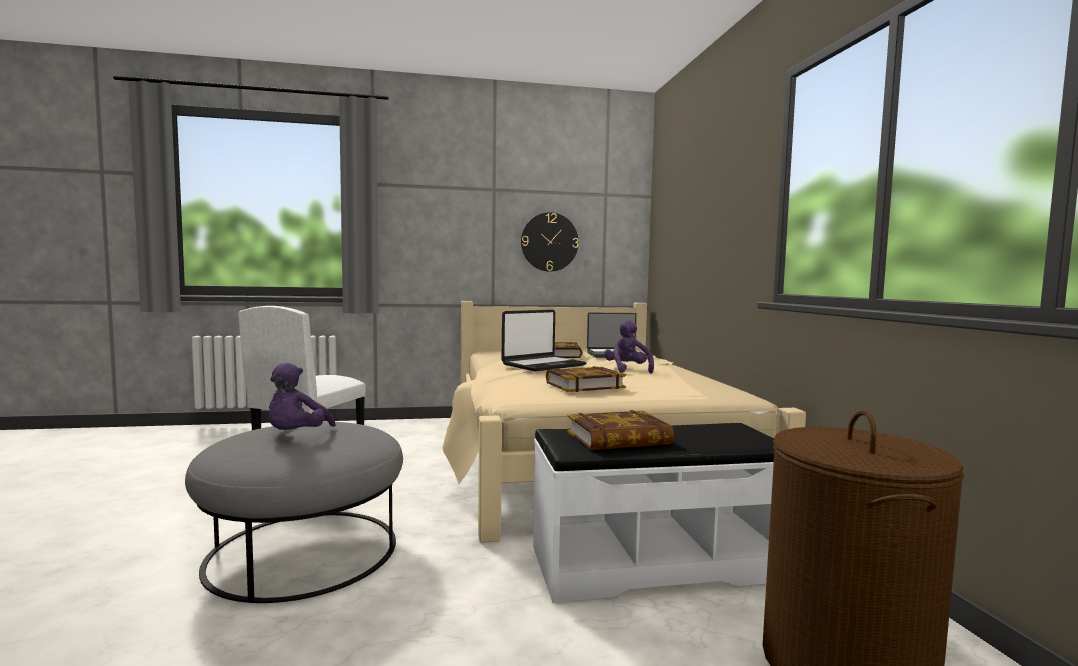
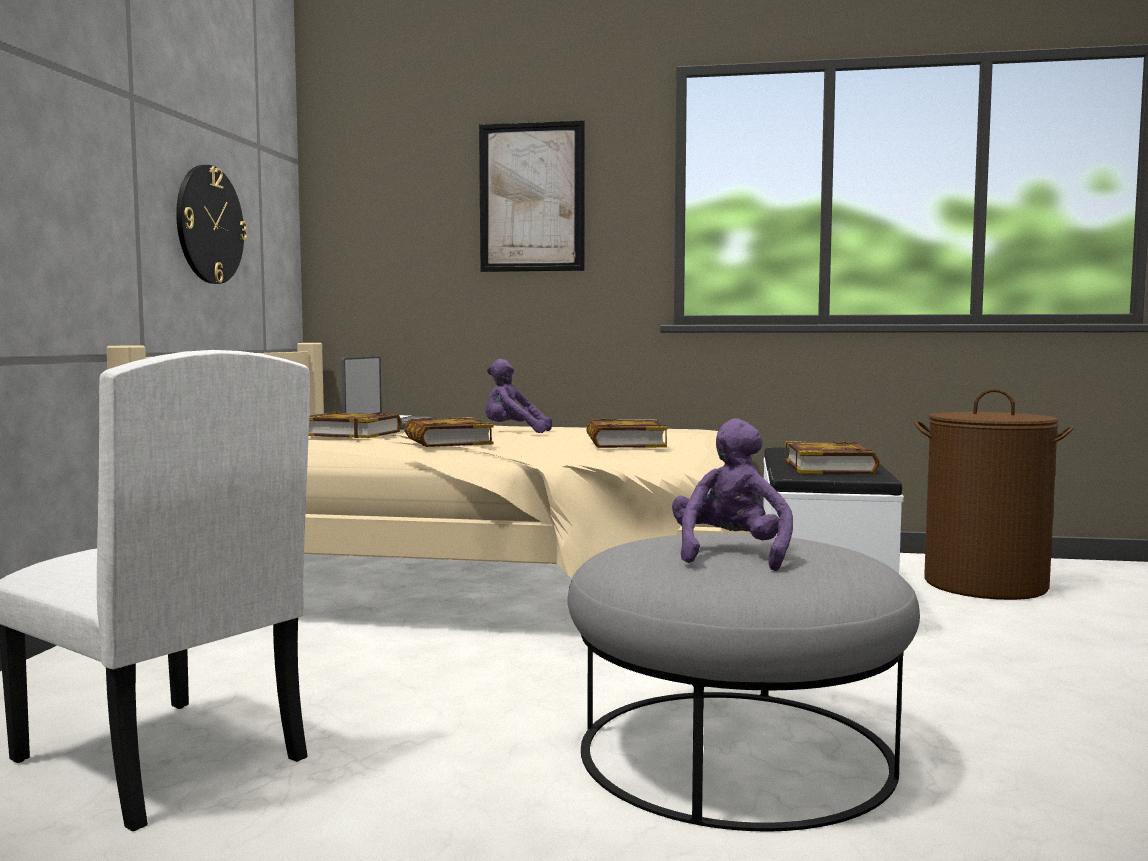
camera: 70 degrees left, 0 degrees up
purple plush toy [268,362,336,430] -> purple plush toy turned 105 degrees counterclockwise [672,418,793,571]
laptop [502,310,587,371] -> book [404,417,494,447]
none -> picture [479,120,585,272]

